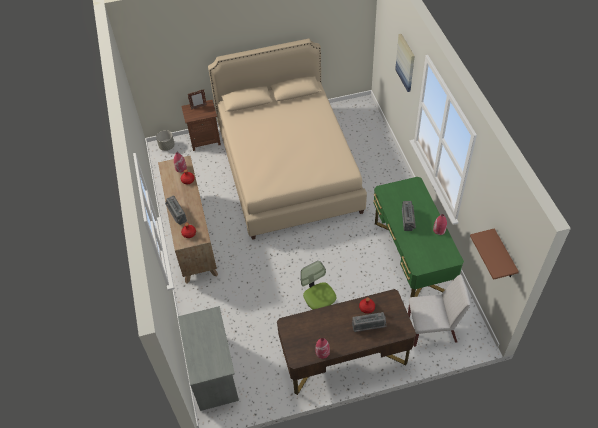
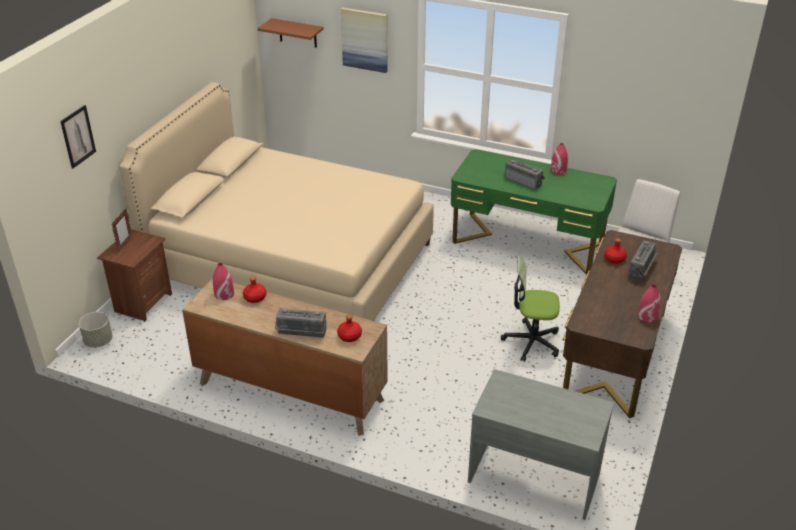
camera: 55 degrees left, 15 degrees down
brown shelf [470,228,519,280] -> brown shelf moved to [258,18,323,48]
none -> picture [60,105,96,169]

